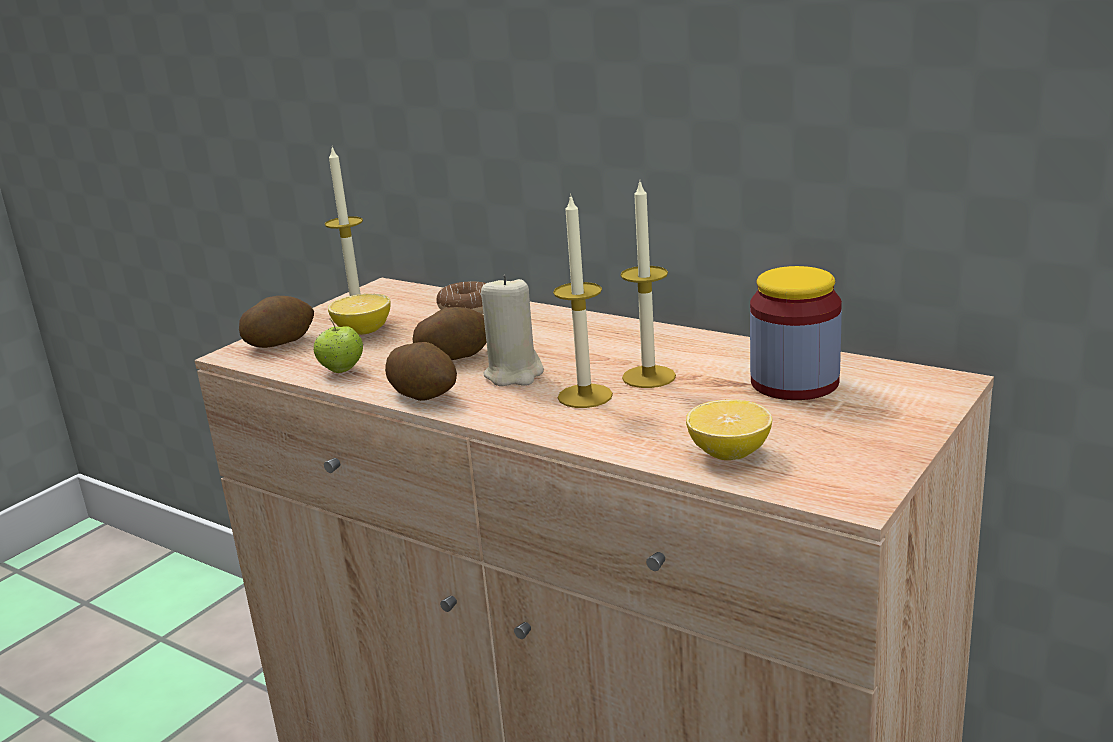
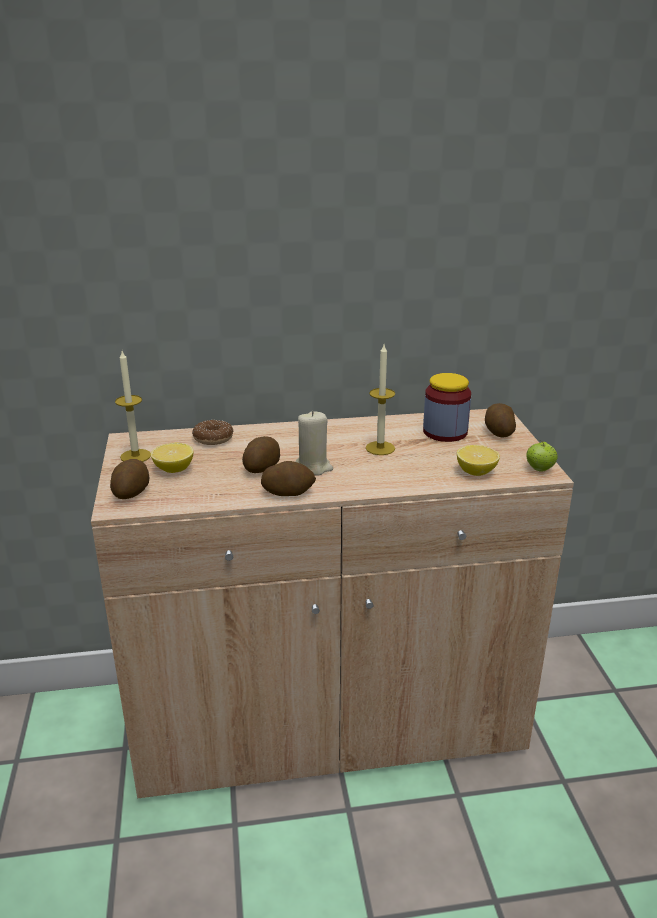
camera: 45 degrees left, 5 degrees up
apple [314,318,363,373] -> apple moved to [526,439,558,471]
candle [553,194,613,408] -> none
none -> potato [485,403,516,438]

